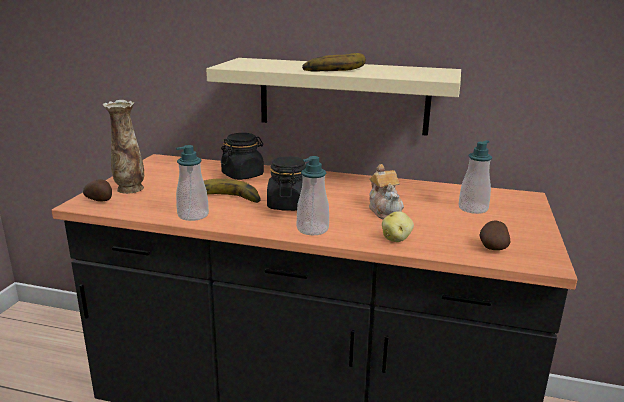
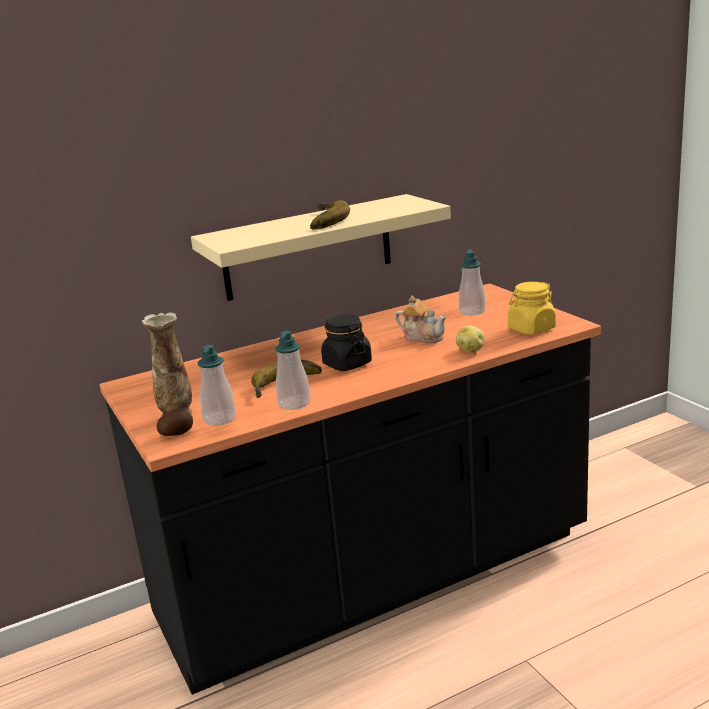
camera: 40 degrees left, 0 degrees up
black jar [221,133,264,180] -> none
soap dispenser [297,156,329,236] -> soap dispenser moved to [198,345,236,426]
potato [479,220,510,250] -> yellow jar [508,282,556,335]

